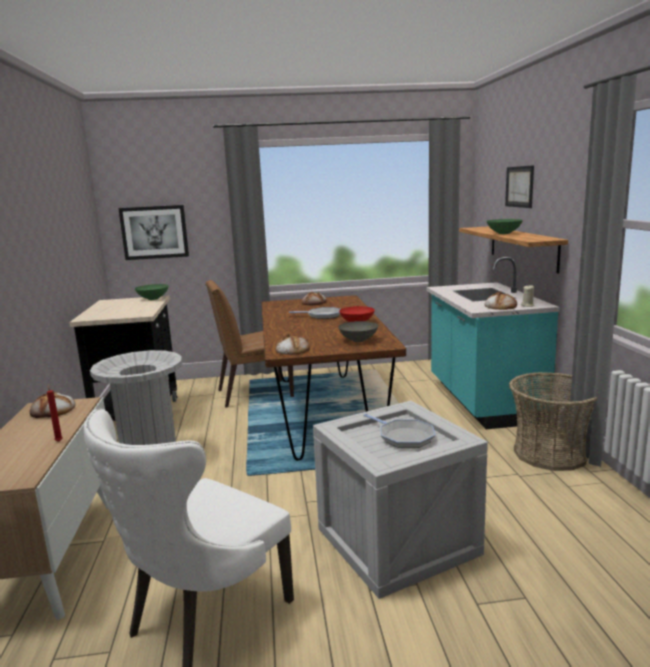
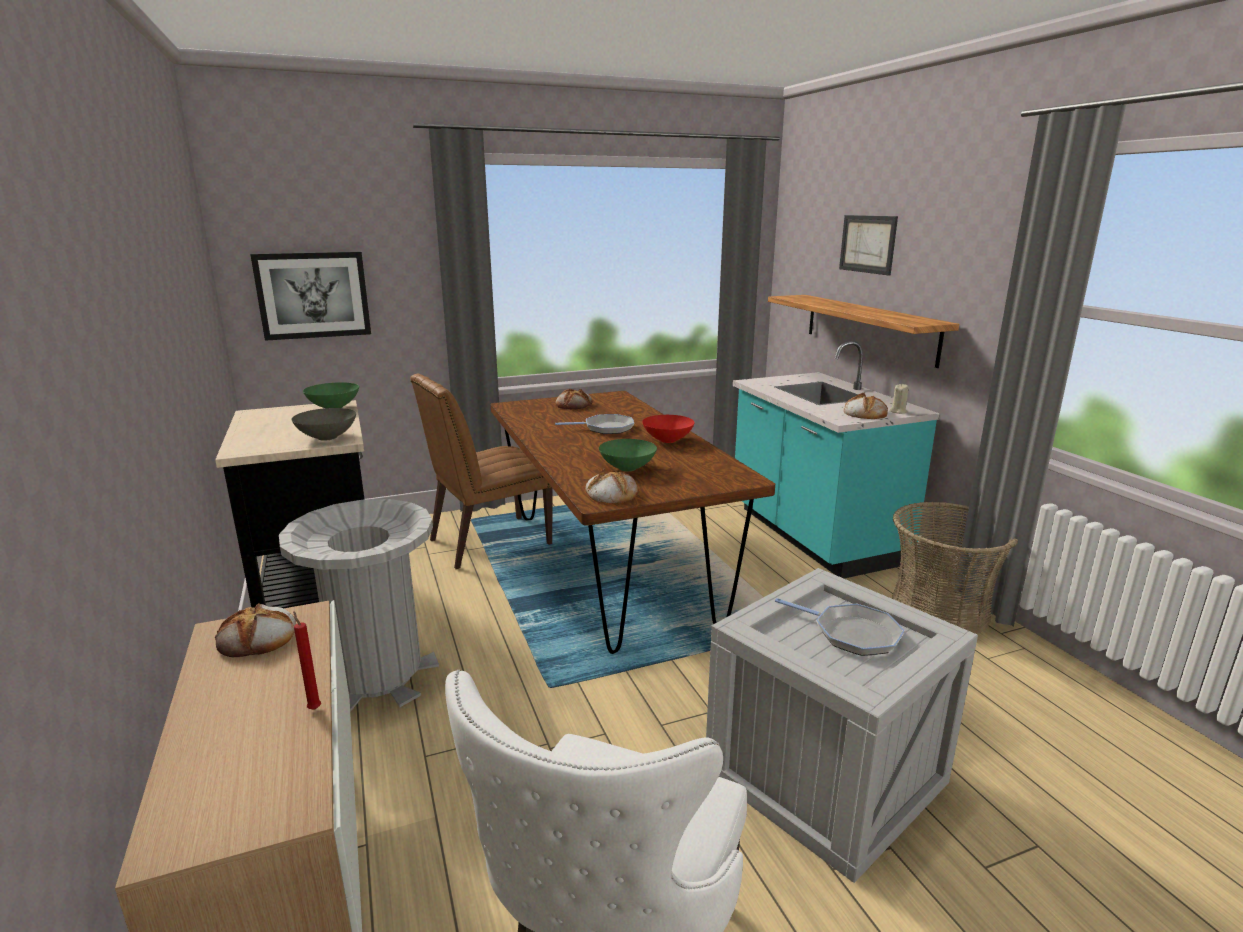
camera: 15 degrees left, 5 degrees up
grey bowl [338,321,378,342] -> grey bowl moved to [291,408,356,441]
green bowl [487,219,523,234] -> green bowl moved to [599,439,657,471]

